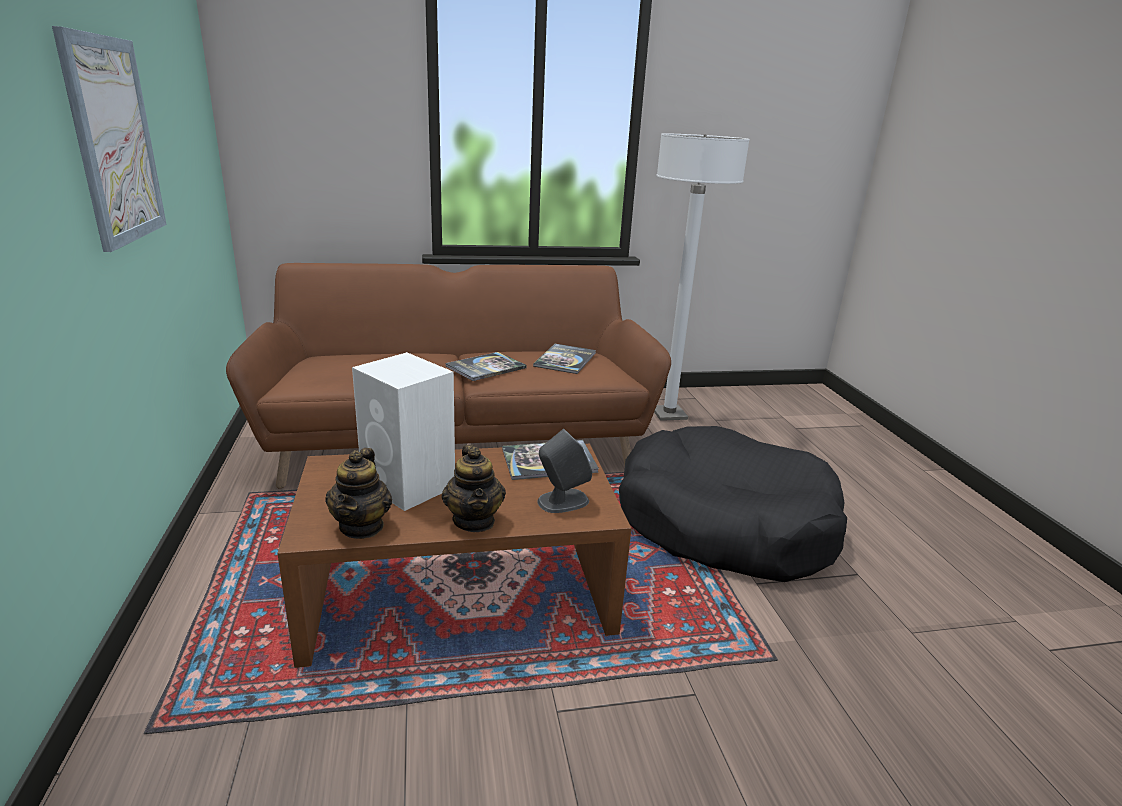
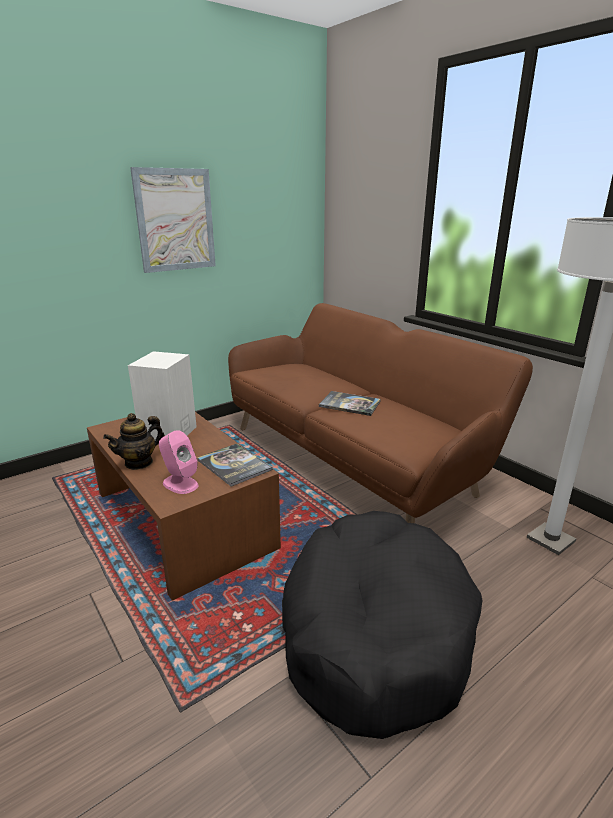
camera: 65 degrees right, 0 degrees up
teapot [325,448,392,539] -> none
book [533,344,596,374] -> none
grey speaker [537,429,593,513] -> pink speaker [159,430,199,494]

